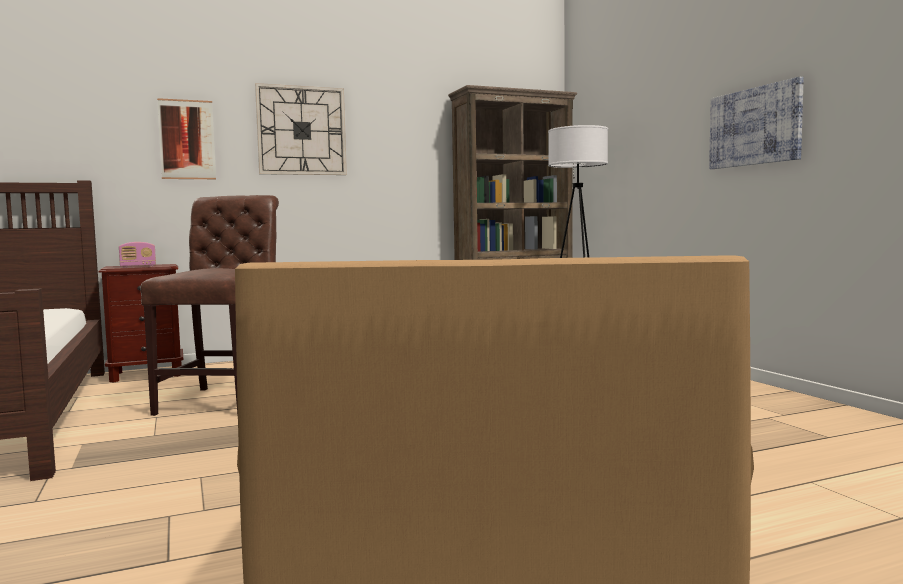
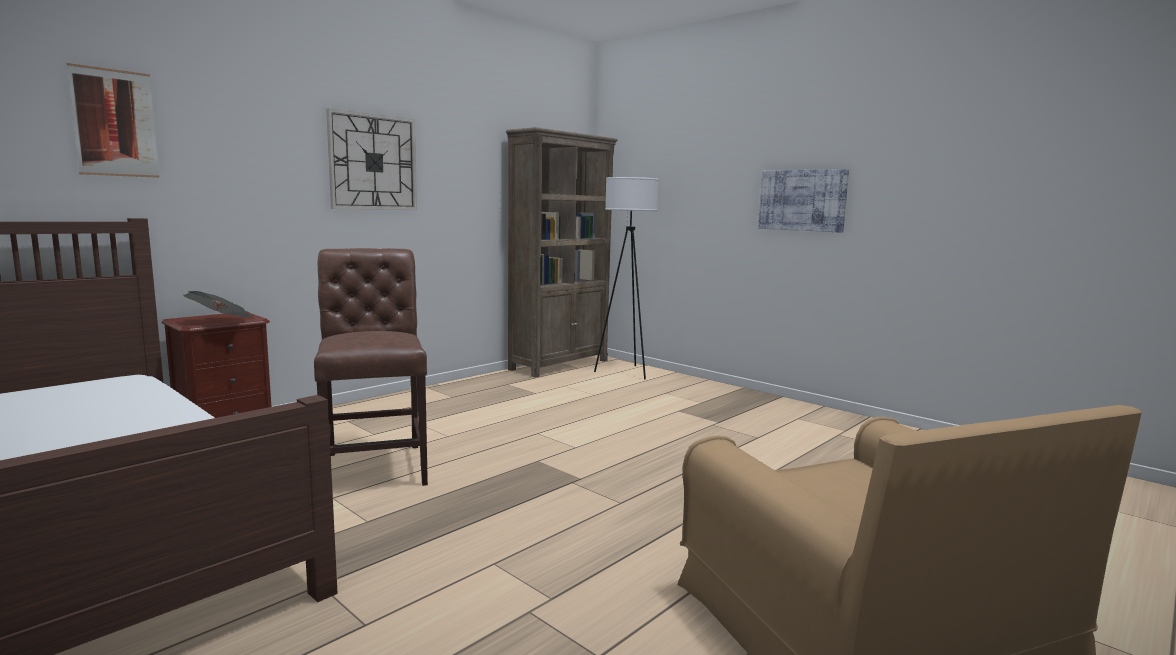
camera: 25 degrees left, 5 degrees up
radio [119,242,156,268] -> newspaper [183,291,254,318]
picture [157,98,216,179] -> picture moved to [67,63,159,178]

